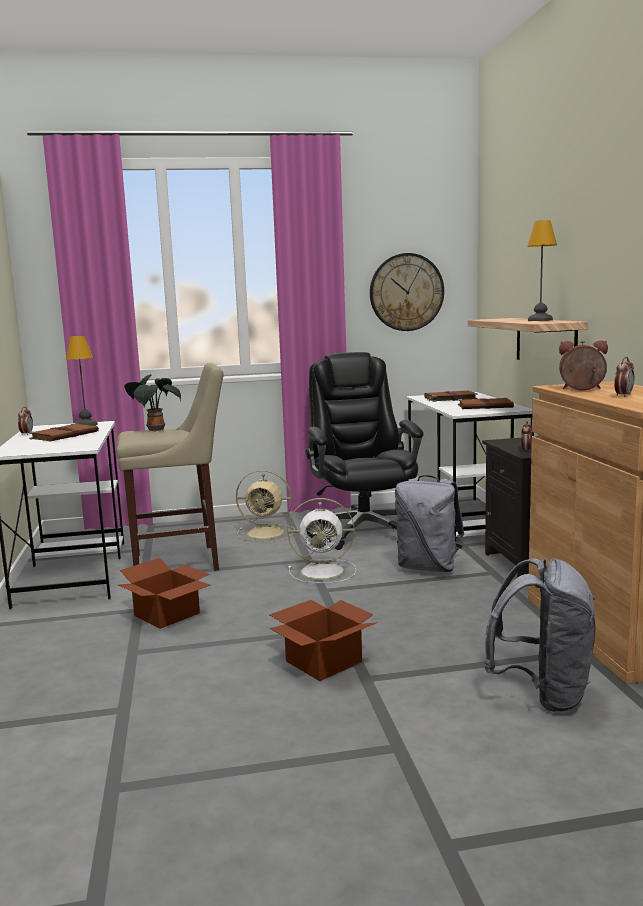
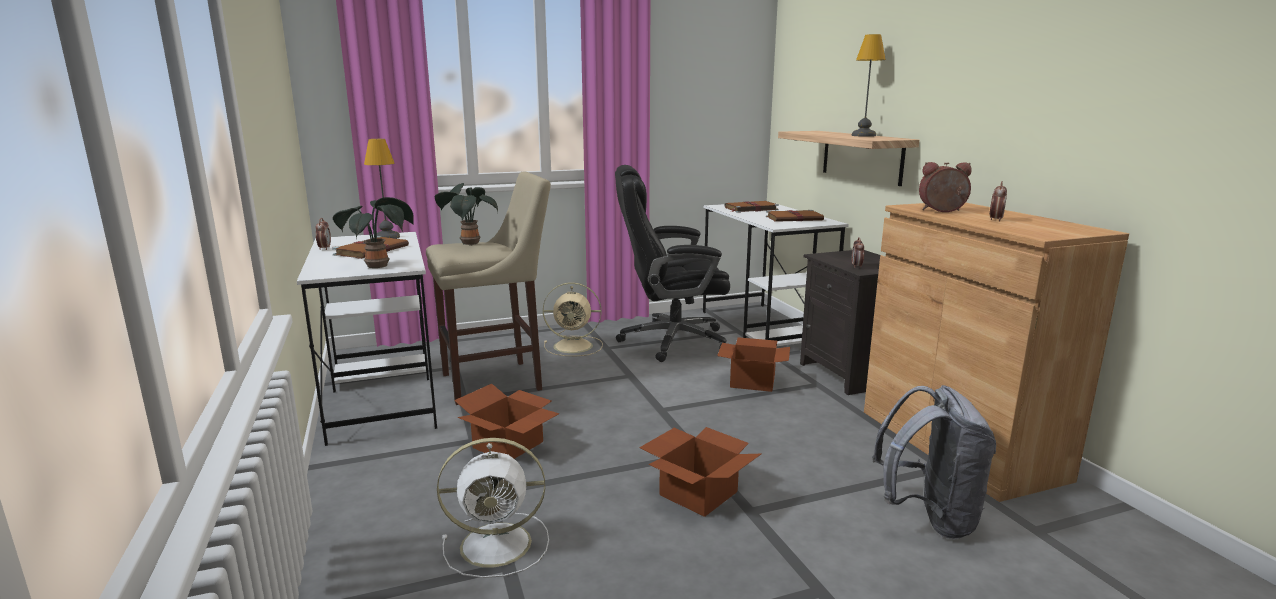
camera: 10 degrees left, 5 degrees up
white fan [287,498,357,583] -> white fan moved to [437,438,549,578]
black office chair [306,352,424,550] -> black office chair turned 75 degrees counterclockwise [615,165,730,362]
wall clock [370,253,444,331] -> none
grey backpack [395,475,464,572] -> cardboard box [717,337,790,392]
none -> potted plant [333,197,414,268]

